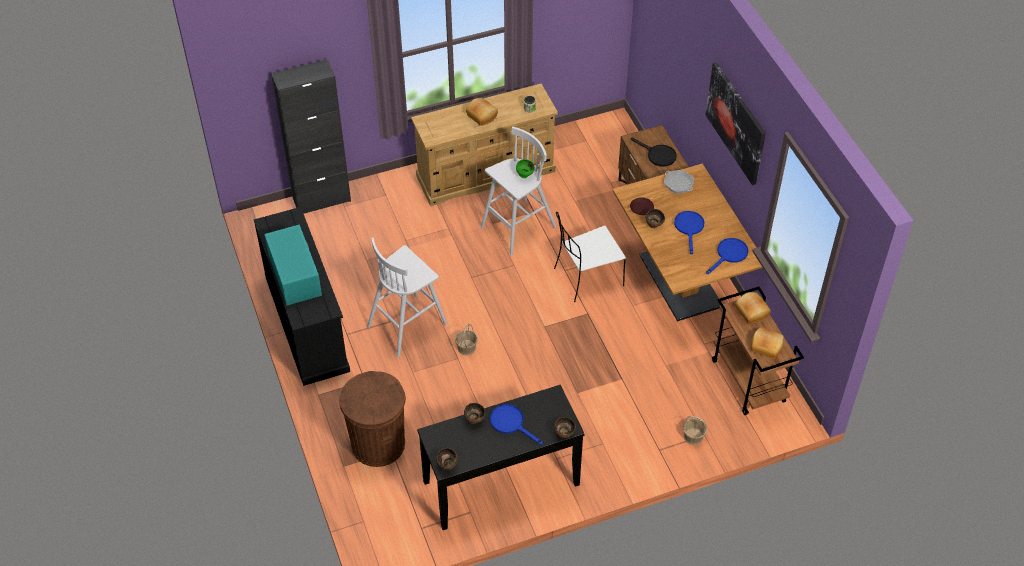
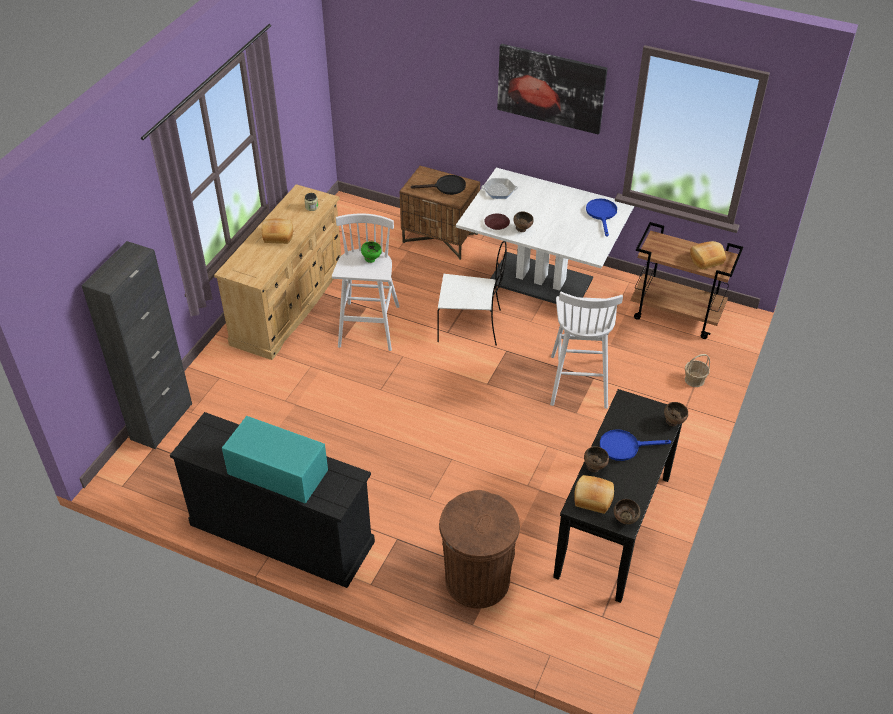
camera: 45 degrees left, 5 degrees down
white stool [367,238,447,357] -> white stool moved to [550,292,623,409]
basket [455,324,478,355] -> none
white chair [554,212,626,302] -> white chair turned 105 degrees counterclockwise [437,241,507,346]
brown dining table [612,164,763,321] -> white dining table [456,168,634,304]
blue frying pan [674,211,705,255] -> none
bread [735,292,771,324] -> bread moved to [574,475,614,514]

